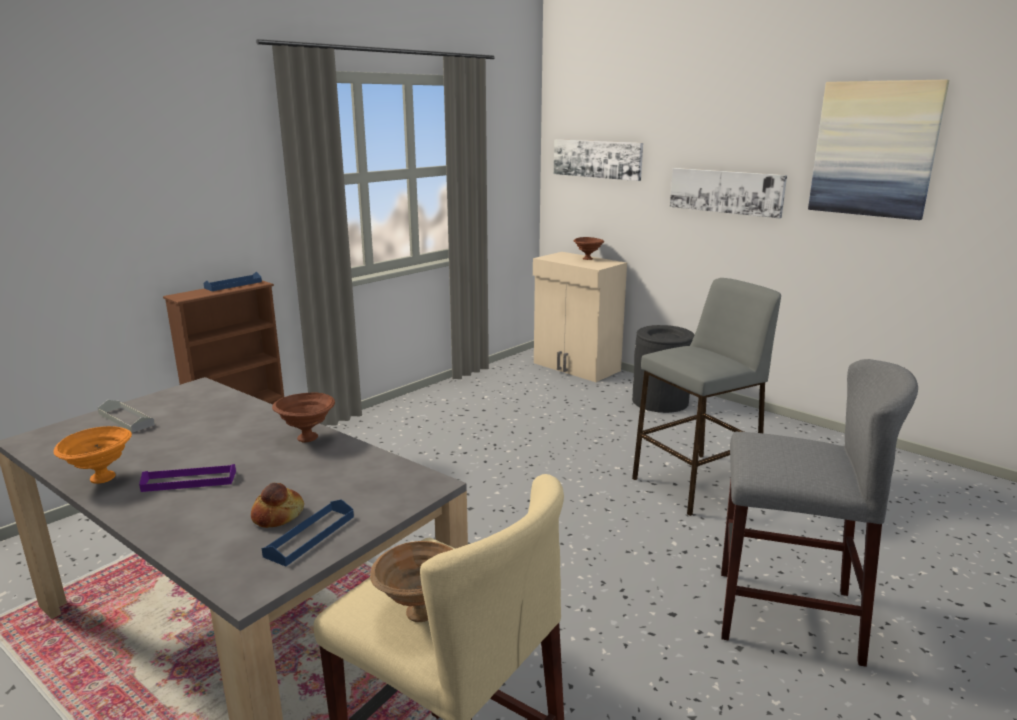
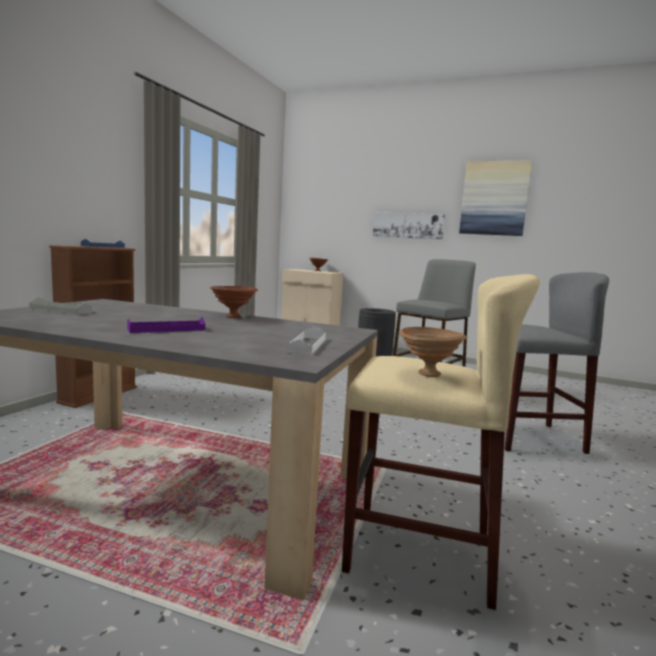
camera: 20 degrees left, 10 degrees down
orange bowl [54,426,132,484] -> none
bread [251,483,304,528] -> none
blue tray [262,499,354,567] -> white tray [286,326,326,355]
picture [554,139,643,181] -> none

